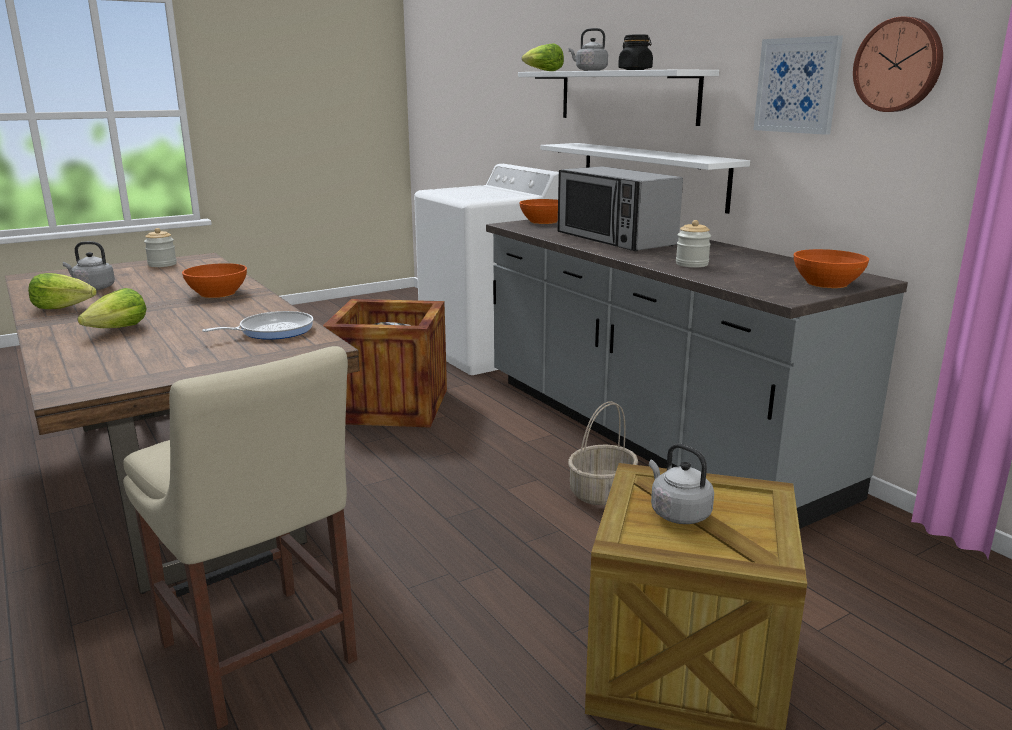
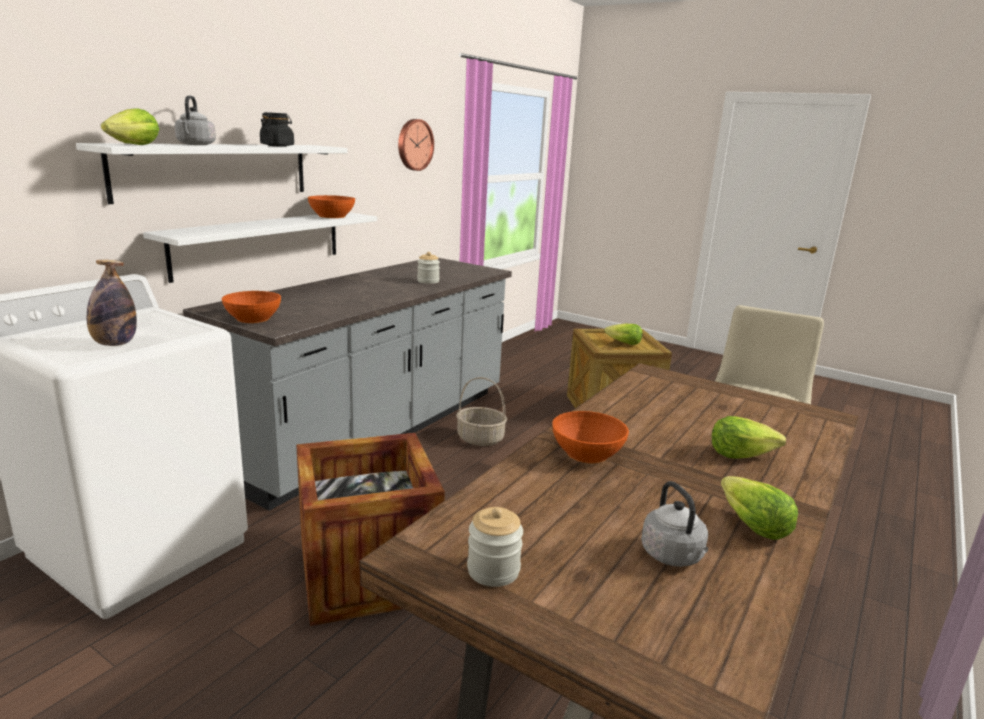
camera: 115 degrees left, 0 degrees up
frying pan [202,311,314,340] -> none
microwave [557,166,683,251] -> none
grey kettle [649,443,714,524] -> lettuce [604,324,643,345]
picture [753,35,843,135] -> none
orange bowl [794,249,869,288] -> orange bowl moved to [308,195,355,218]
none -> bottle [87,260,137,346]

